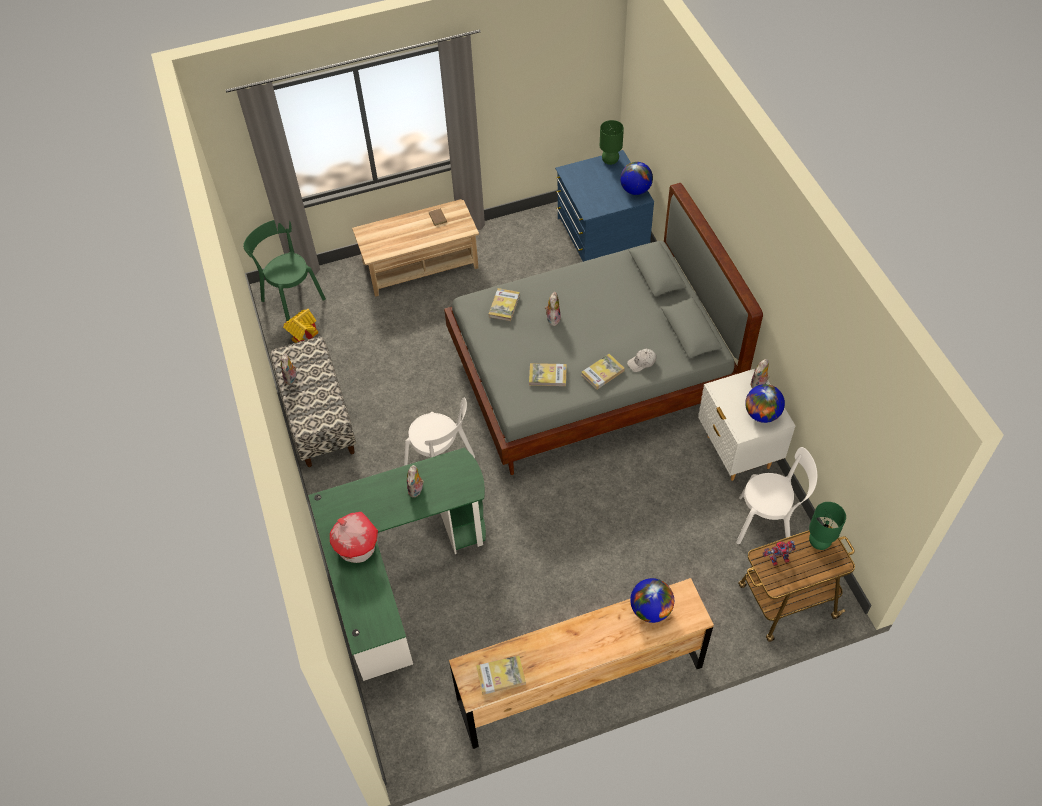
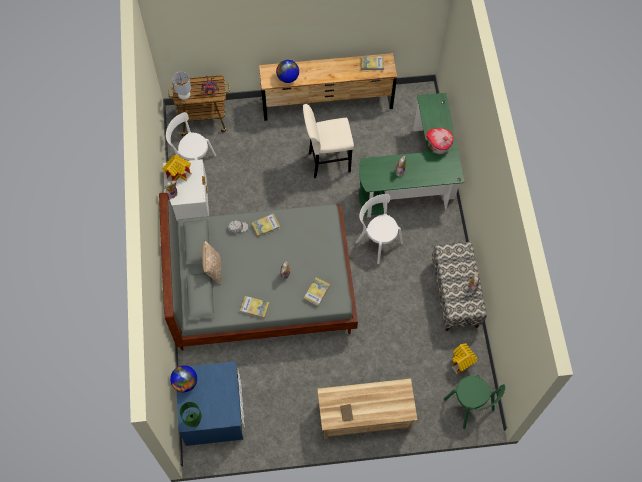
camera: 170 degrees left, 10 degrees up
book [529,363,567,386] -> book moved to [240,296,269,318]
globe [745,384,785,423] -> toy house [162,155,192,181]
green table lamp [809,502,846,550] -> grey table lamp [172,72,191,100]
none -> pillow [202,241,222,285]
none -> beige stool [303,104,354,178]

